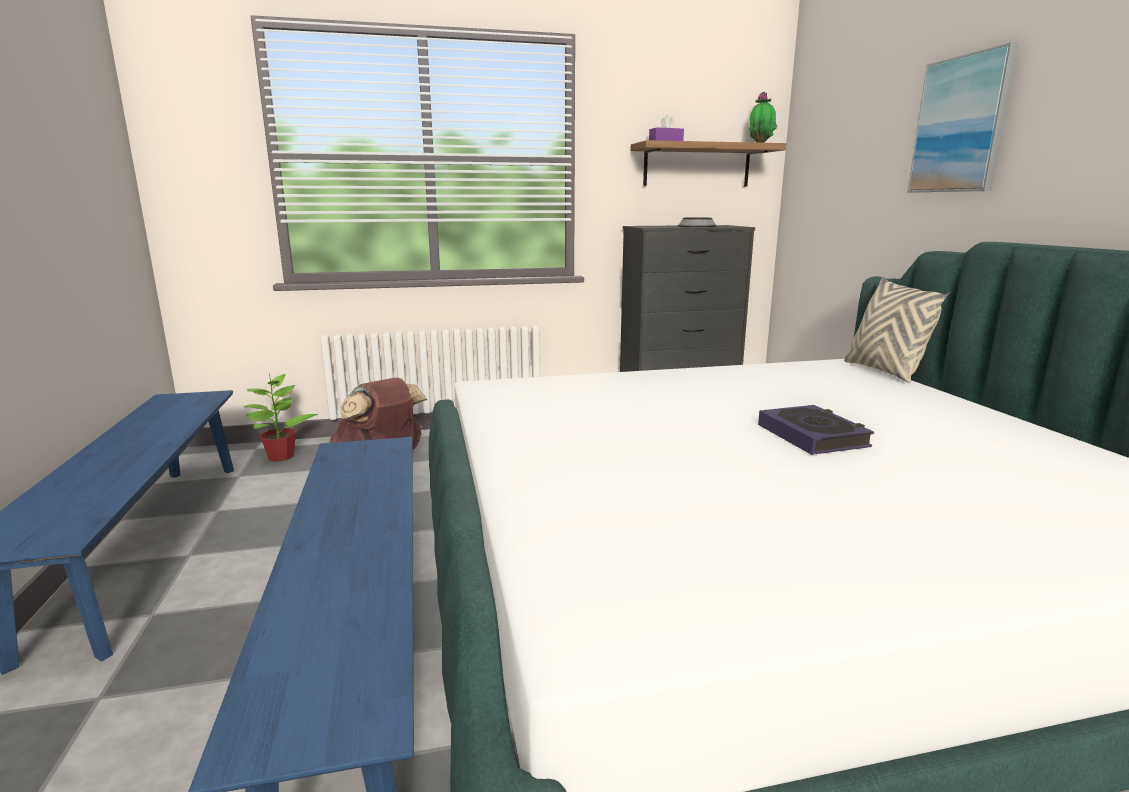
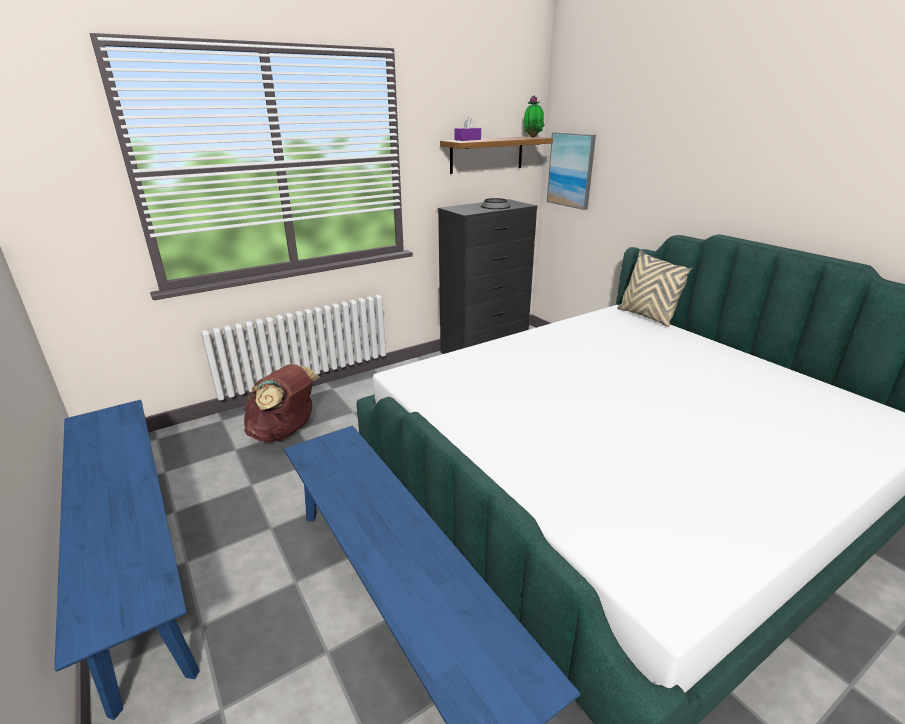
camera: 20 degrees left, 10 degrees up
potted plant [243,374,318,462] -> none
book [758,405,874,455] -> none
picture [907,42,1019,192] -> picture moved to [547,132,596,210]

